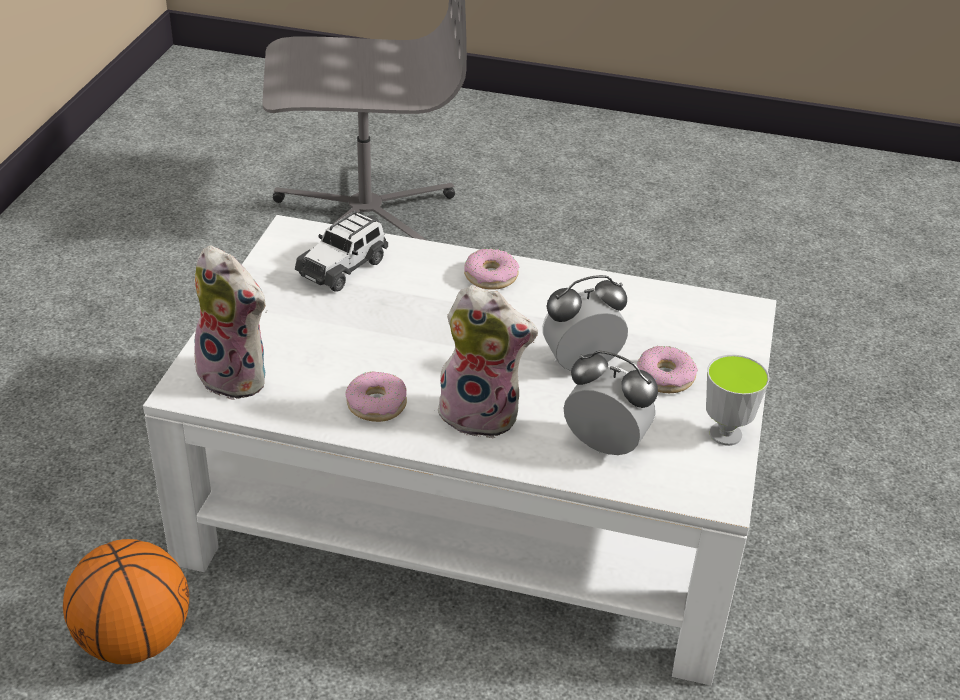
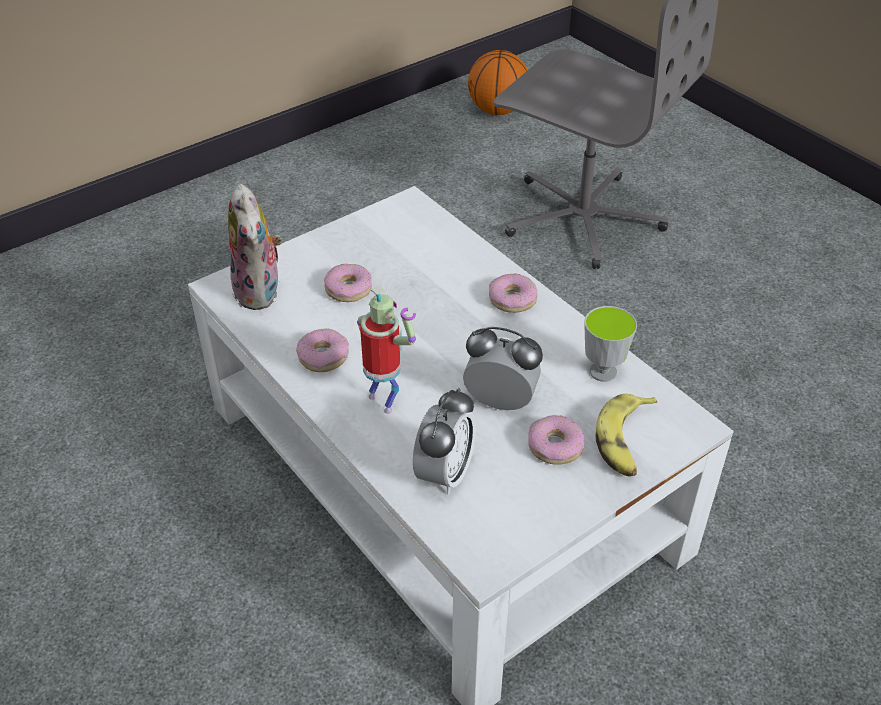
camera: 40 degrees right, 5 degrees up
basketball [63,539,189,664] -> basketball moved to [468,50,528,115]
toy car [295,211,388,292] -> none
plush toy [438,285,538,439] -> toy robot [357,285,416,414]
alarm clock [564,351,658,455] -> alarm clock turned 45 degrees clockwise [413,388,476,494]
cup [706,355,770,446] -> cup moved to [584,306,637,382]
none -> donut [324,264,372,302]
none -> banana [596,394,657,477]

